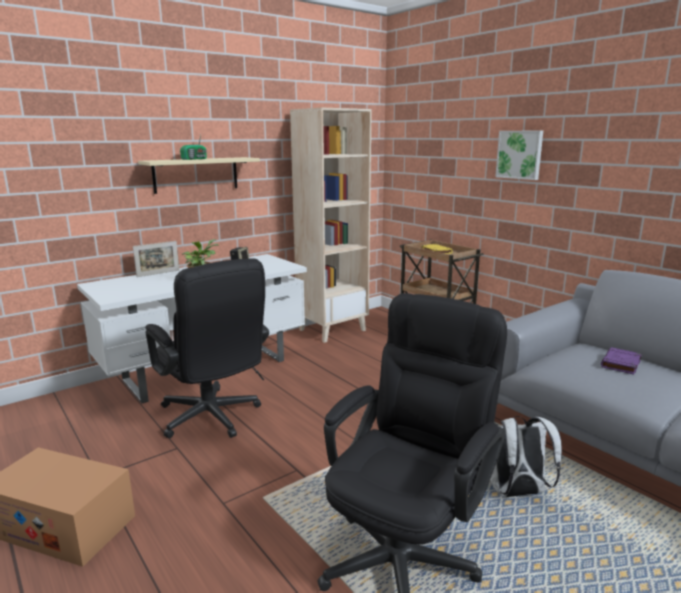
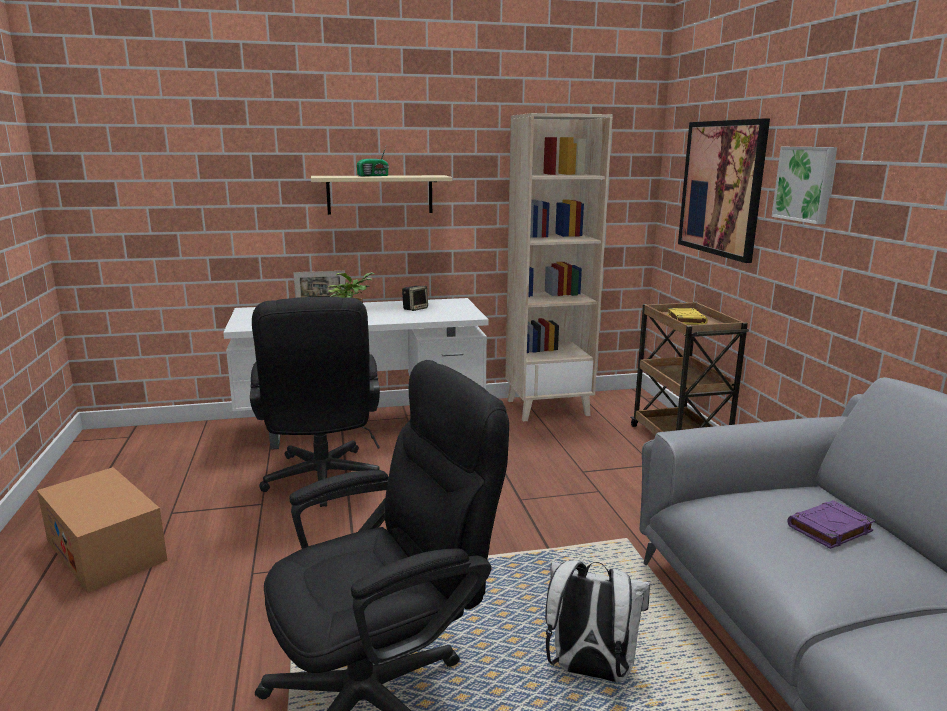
camera: 25 degrees right, 0 degrees up
none -> picture [678,119,770,263]

